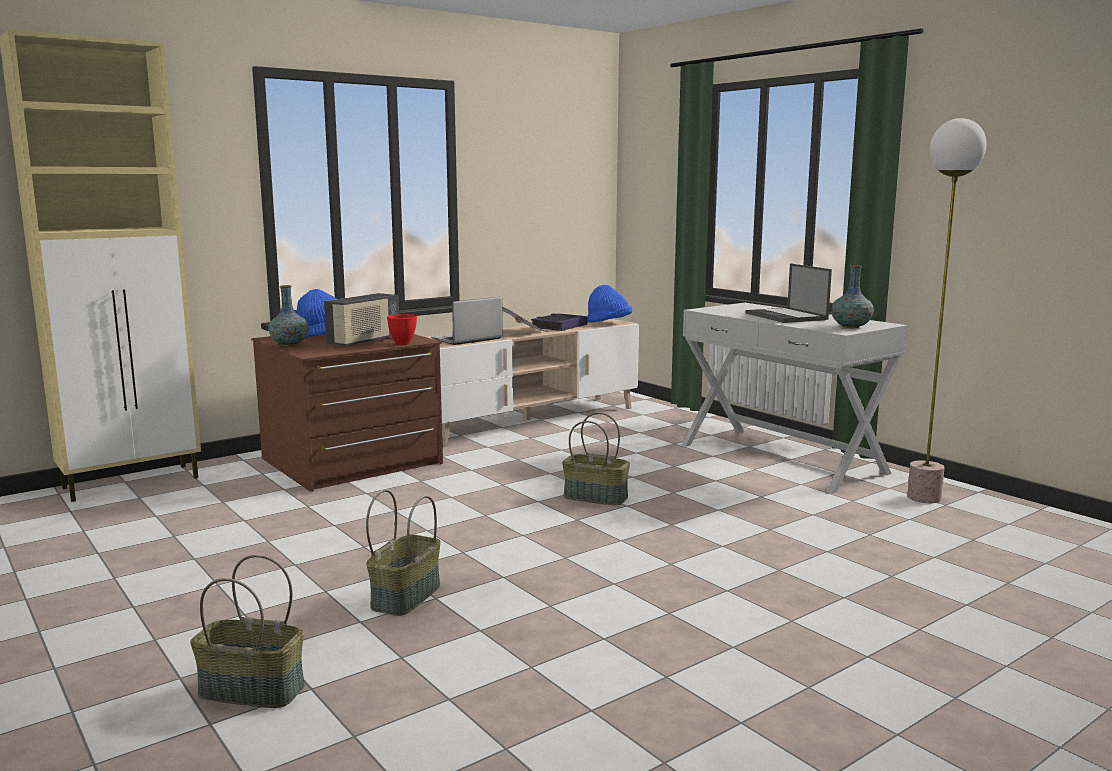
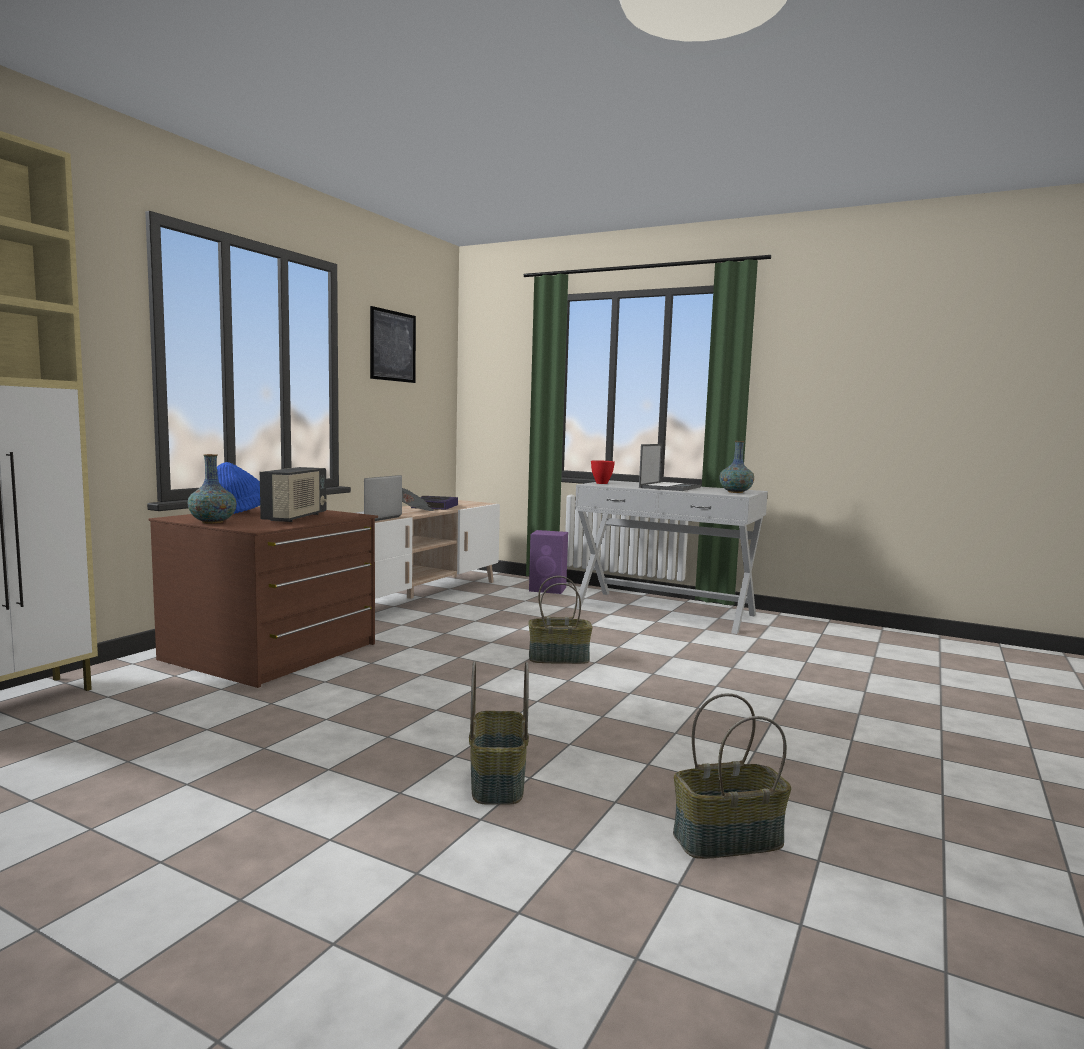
camera: 25 degrees left, 5 degrees down
basket [190,555,305,708] -> basket moved to [673,693,792,859]
red bowl [387,314,417,345] -> red bowl moved to [591,460,615,484]
blue hat [587,285,632,322] -> none
laptop [746,263,832,323] -> laptop turned 105 degrees counterclockwise [639,444,701,491]
floor lamp [907,118,987,503] -> none
none -> picture [370,306,416,383]
none -> purple speaker [529,530,568,594]

